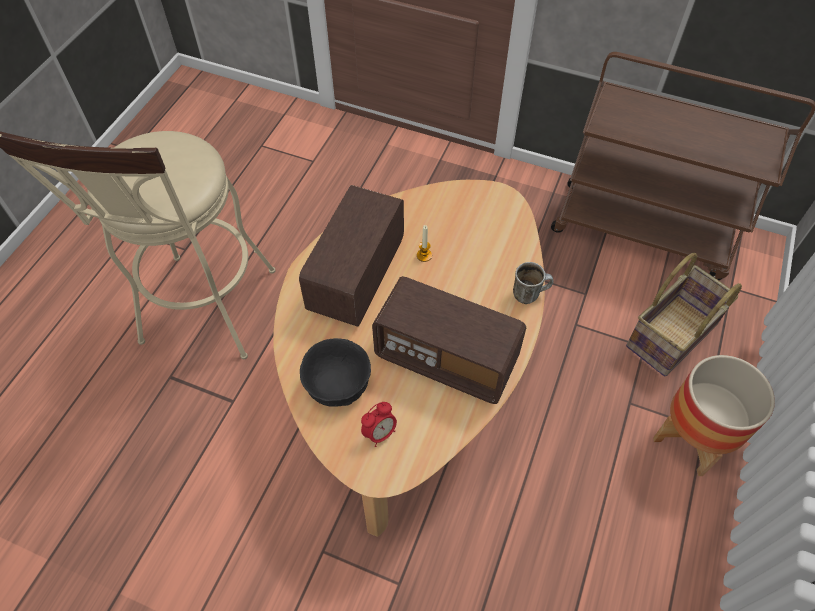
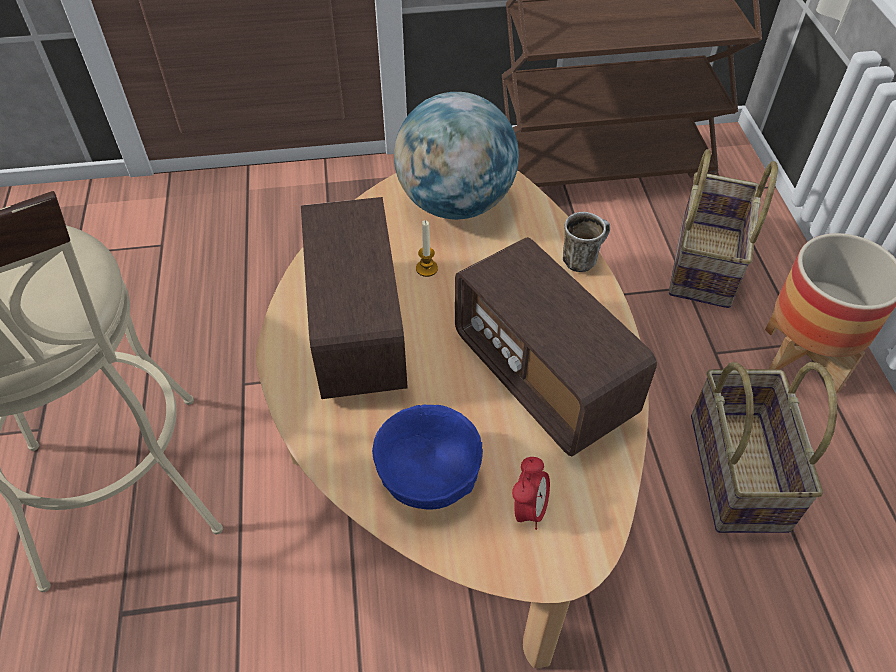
camera: 30 degrees left, 5 degrees down
black bowl [300,338,371,407] -> blue bowl [372,404,483,510]
radio [372,276,526,404] -> radio turned 60 degrees clockwise [455,237,657,456]
none -> globe [394,92,519,220]
none -> basket [691,362,837,533]

